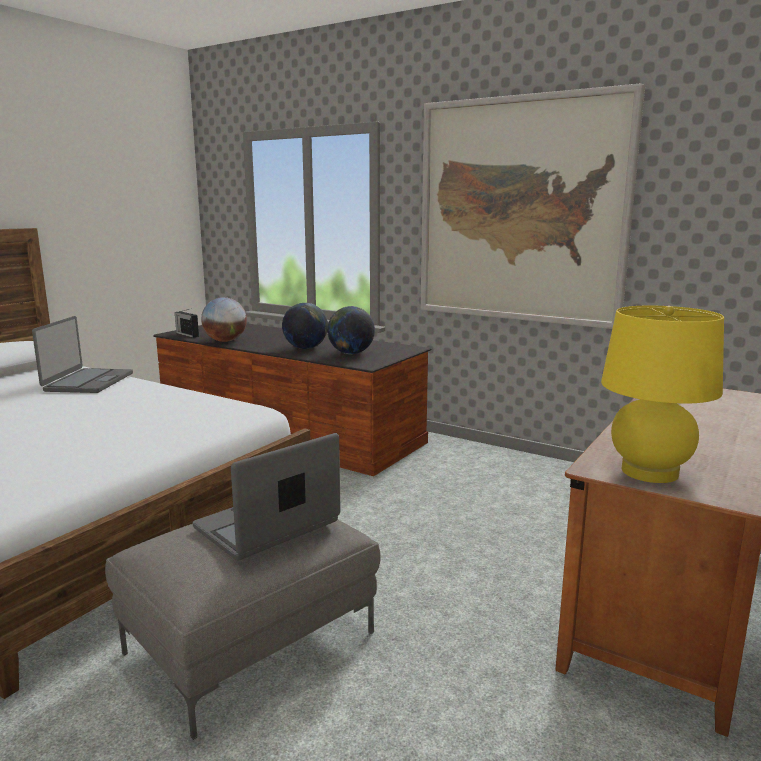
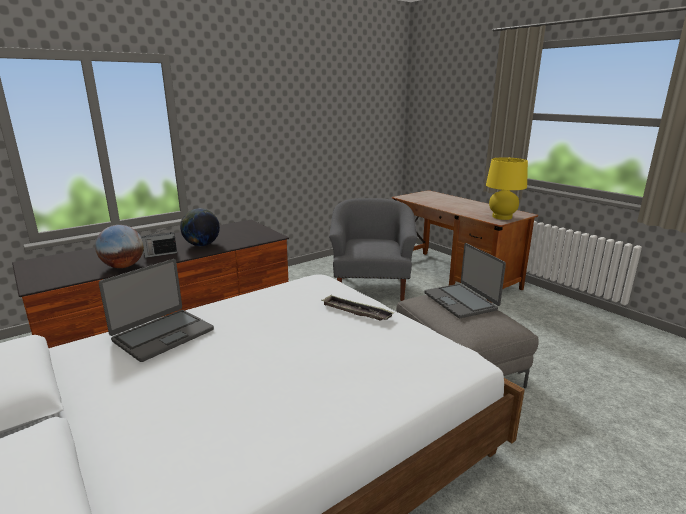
camera: 70 degrees left, 5 degrees up
laptop [32,316,133,393] -> laptop turned 105 degrees clockwise [99,259,214,362]
radio [175,309,199,338] -> radio moved to [141,229,177,258]
globe [327,306,375,354] -> none
picture [421,83,645,329] -> none
none -> tray [321,295,394,321]
none -> grey armchair [329,198,417,301]

